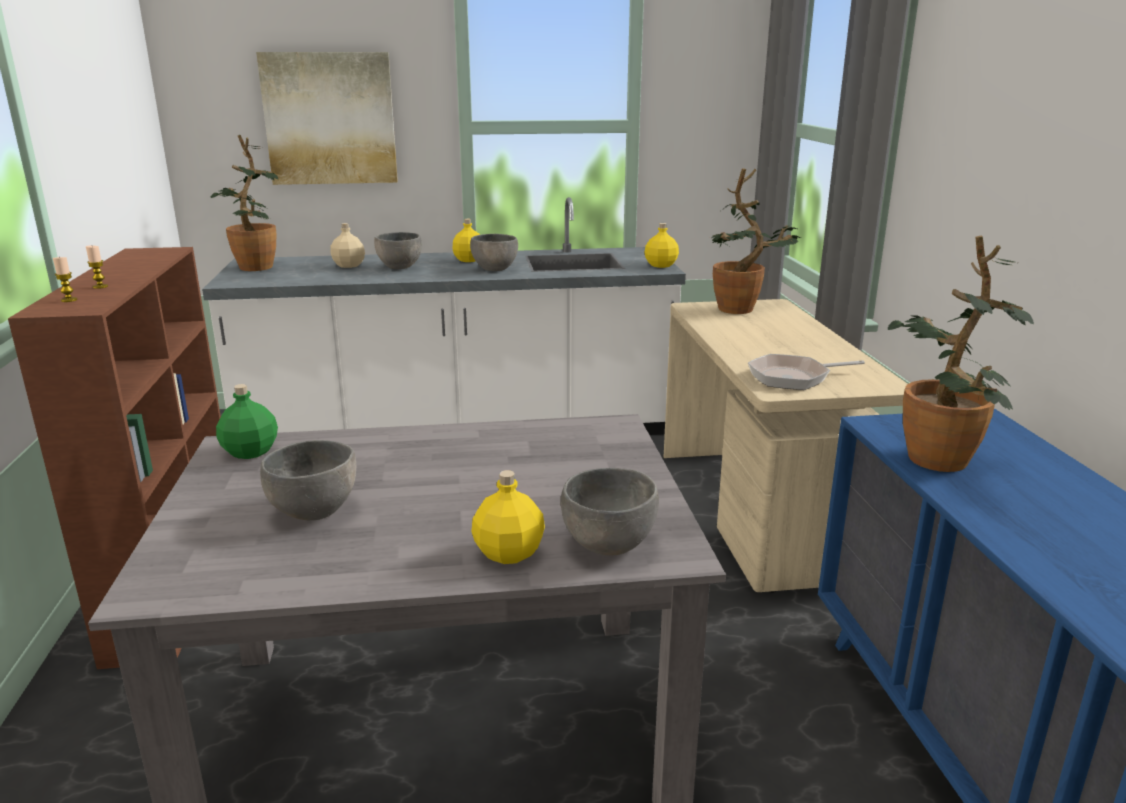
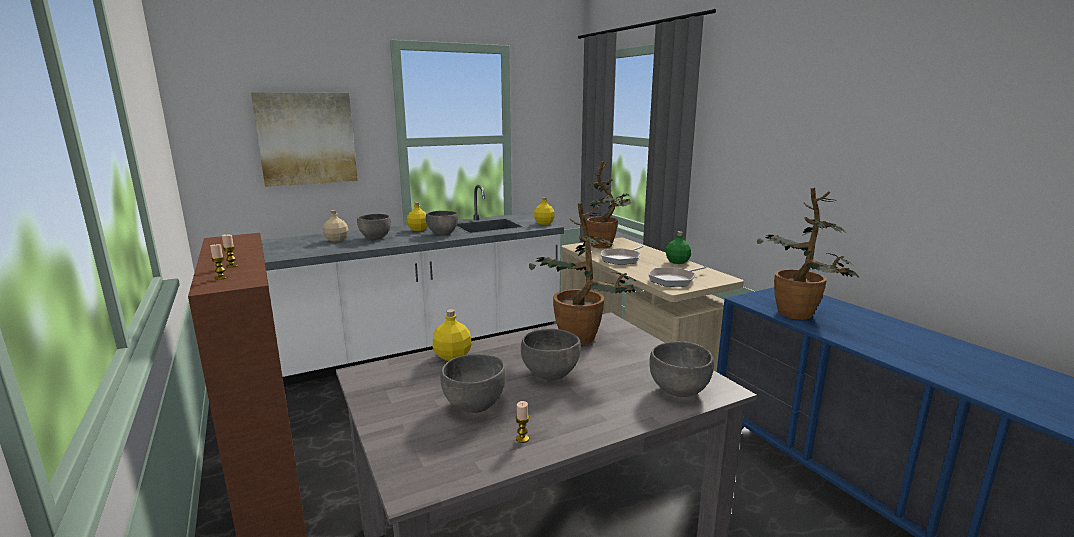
camera: 20 degrees left, 5 degrees down
potted plant [211,135,278,271] -> potted plant moved to [529,202,645,345]
green bottle [216,384,278,459] -> green bottle moved to [666,231,691,264]
yellow bottle [471,470,545,564] -> yellow bottle moved to [433,309,472,361]
none -> candle [515,401,529,443]
none -> grey bowl [521,329,581,380]
none -> frying pan [601,246,644,265]

